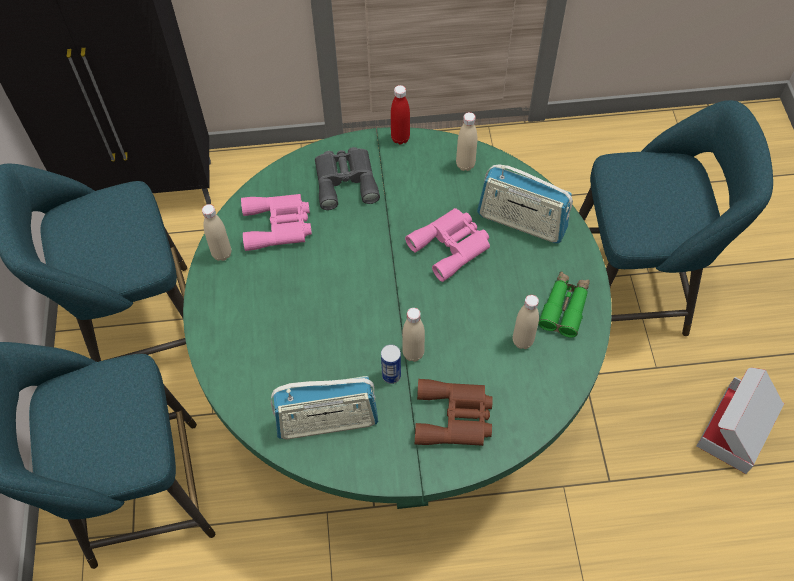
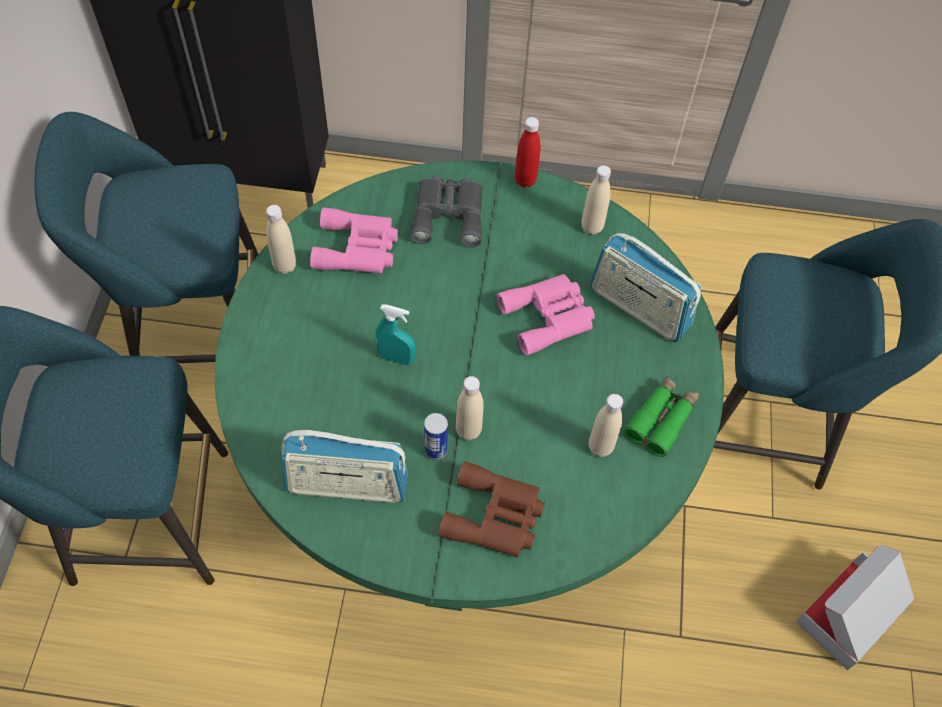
camera: 10 degrees right, 0 degrees up
none -> turquoise spray bottle [375,305,415,365]

